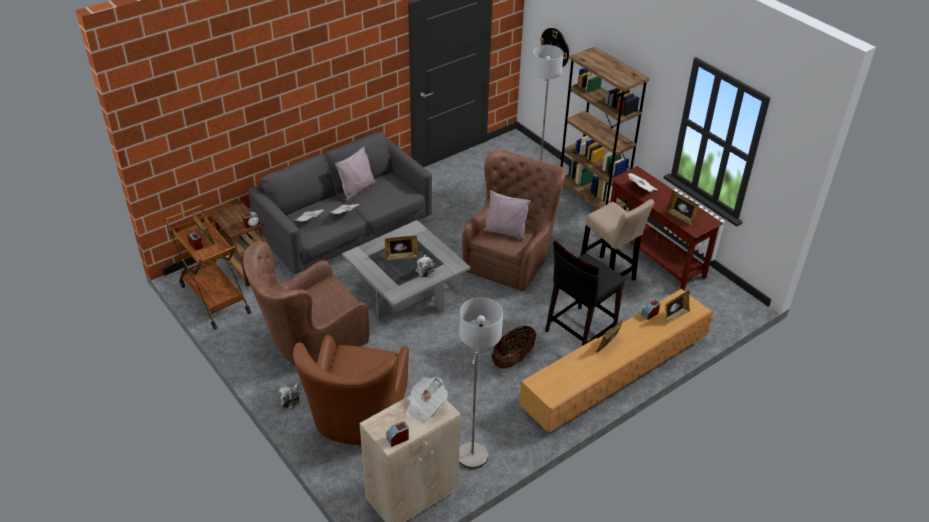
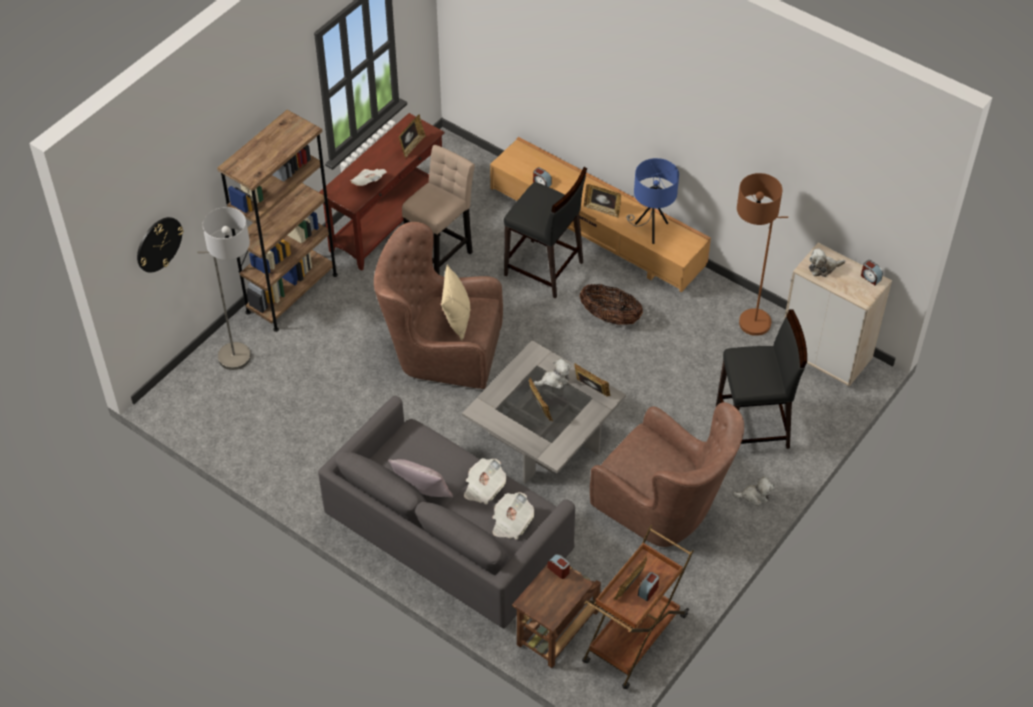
camera: 105 degrees left, 10 degrees up
brown armchair [293,335,409,445] -> black stool [716,309,807,449]
newspaper [406,377,448,421] -> plush toy [809,248,845,277]
grey floor lamp [459,297,503,469] -> brown floor lamp [737,173,788,336]
purple pillow [483,190,531,240] -> beige pillow [441,264,471,341]
picture frame [666,291,690,325] -> picture frame moved to [574,363,611,397]
none -> blue table lamp [626,158,679,244]

